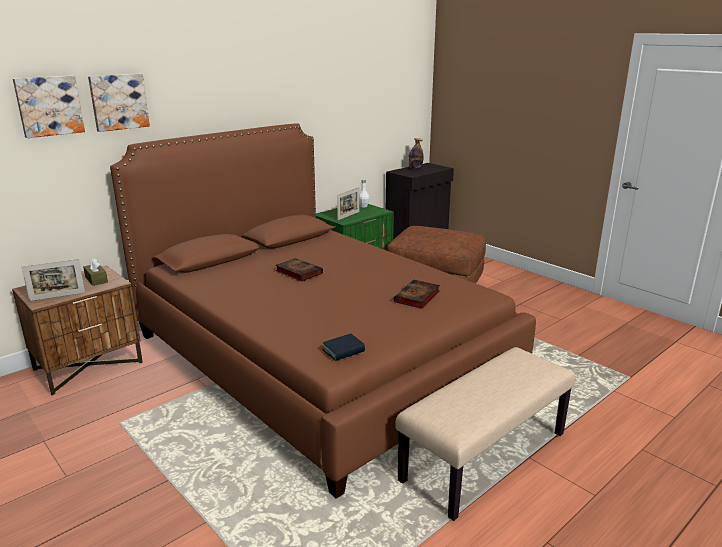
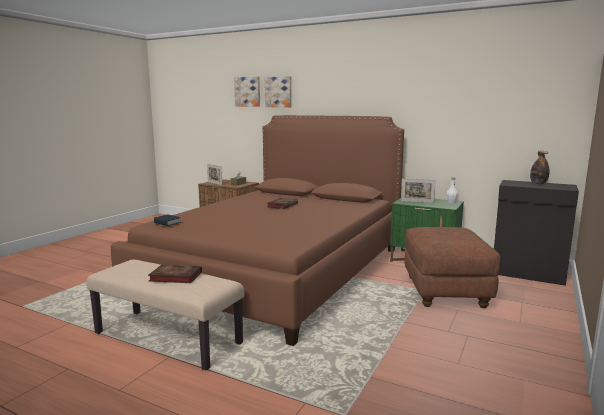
camera: 70 degrees right, 10 degrees down
book [394,279,440,309] -> book moved to [148,265,202,283]

